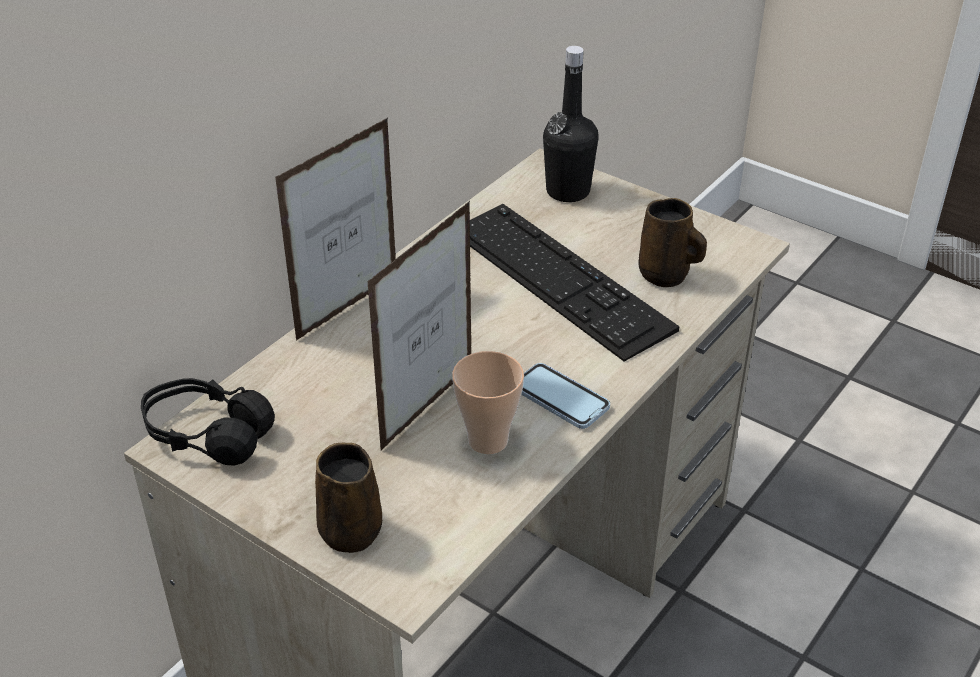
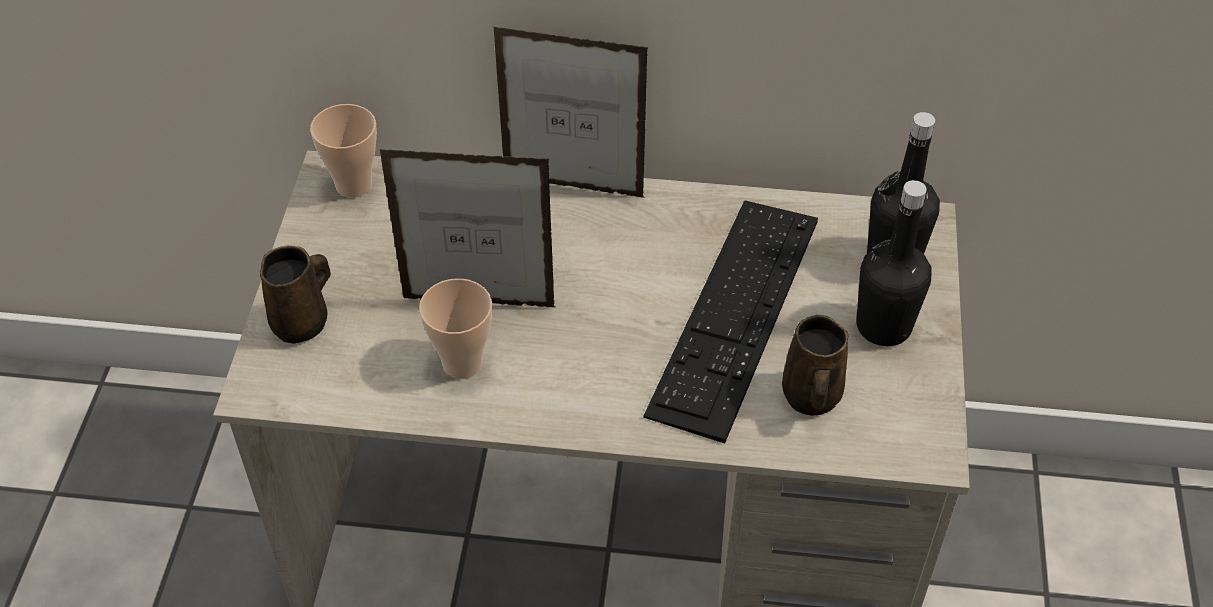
camera: 60 degrees right, 10 degrees up
black headphones [141,378,275,466] -> cup [310,104,377,198]
phone [521,363,610,429] -> none
none -> black bottle [856,180,931,346]

